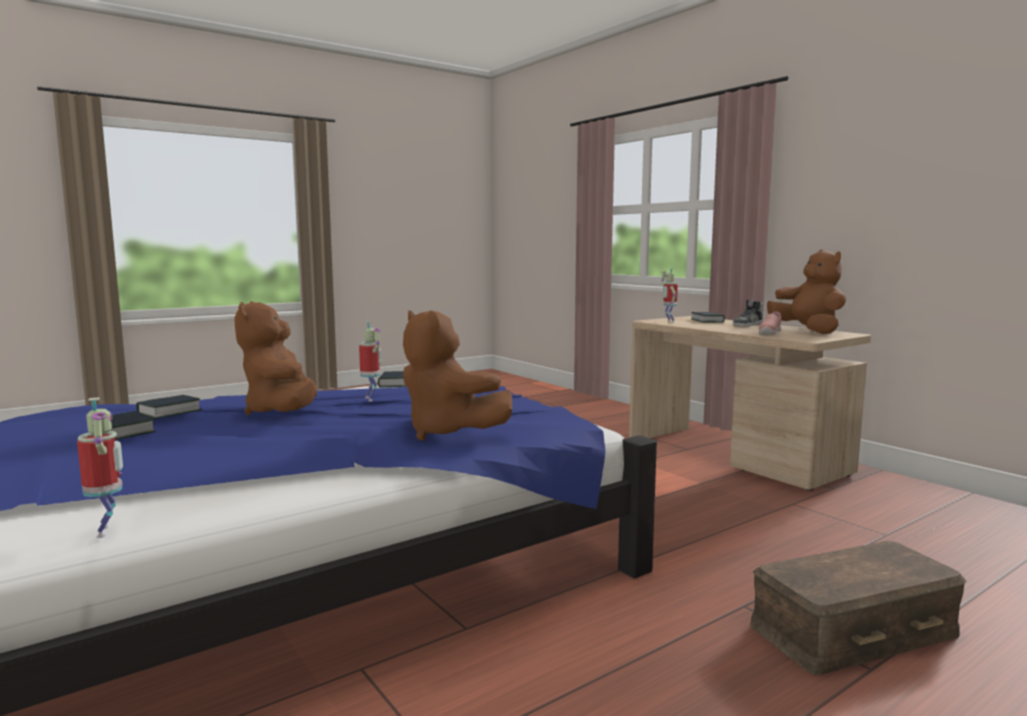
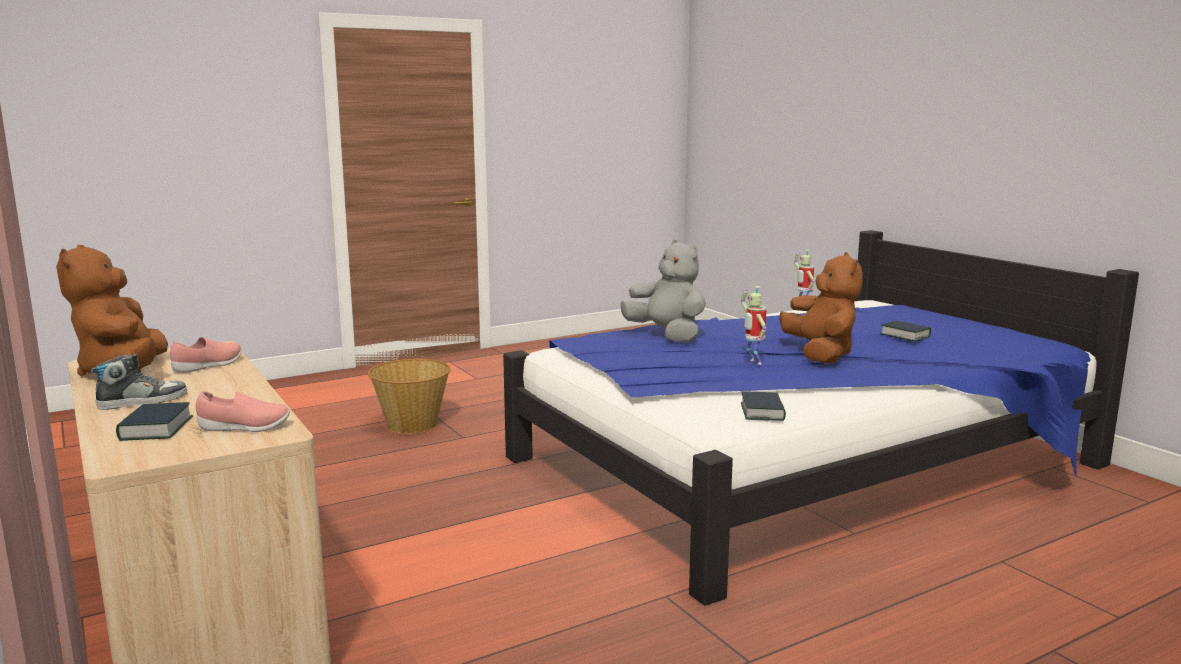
camera: 175 degrees left, 5 degrees up
book [136,395,202,419] -> none
brown plush toy [403,310,512,441] -> grey plush toy [621,239,706,342]
toy robot [661,268,678,322] -> pink shoe [196,391,290,432]
brown storage box [750,541,966,675] -> basket [368,359,451,434]

